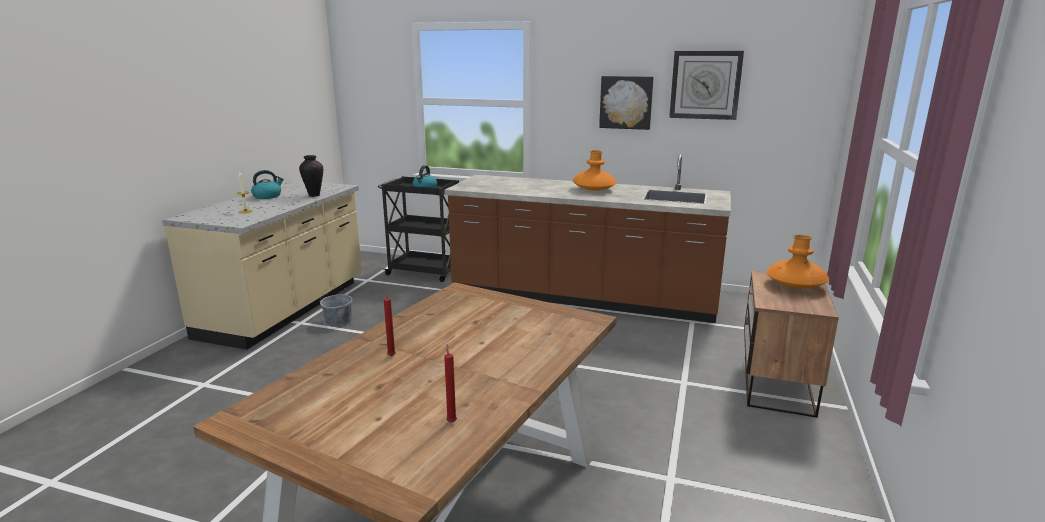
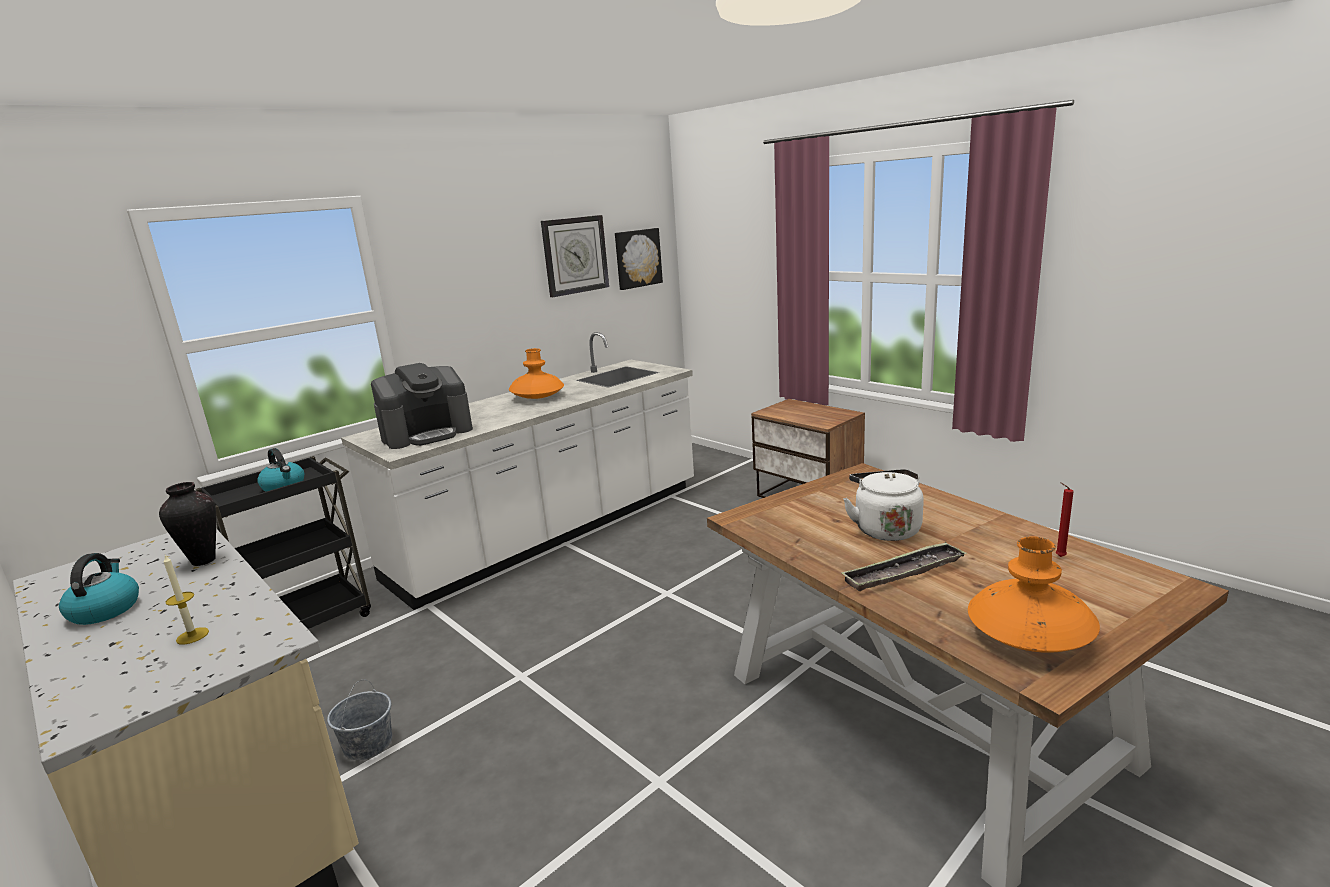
camera: 60 degrees left, 0 degrees up
red candle [383,291,396,356] -> tray [842,542,967,591]
brown counter [445,154,731,323] -> white counter [341,332,694,610]
picture [599,76,654,130] -> picture moved to [615,228,663,290]
orange vase [766,235,829,288] -> orange vase moved to [968,536,1100,653]
none -> coffee machine [371,363,473,449]
none -> white kettle [843,469,924,541]

